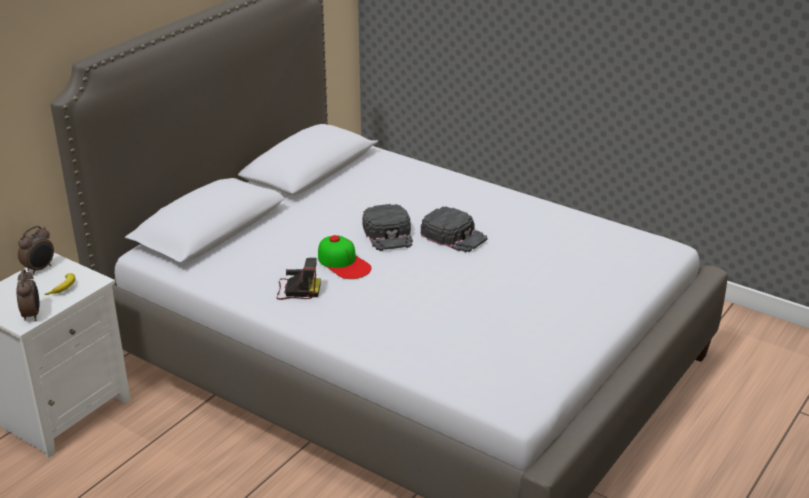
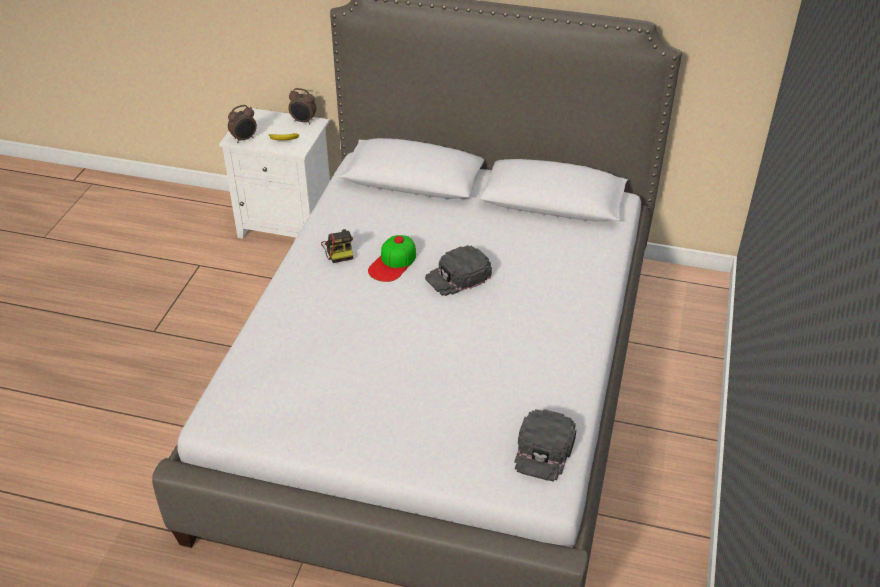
camera: 70 degrees right, 10 degrees up
black cap [421,206,488,252] -> black cap moved to [514,409,576,482]

